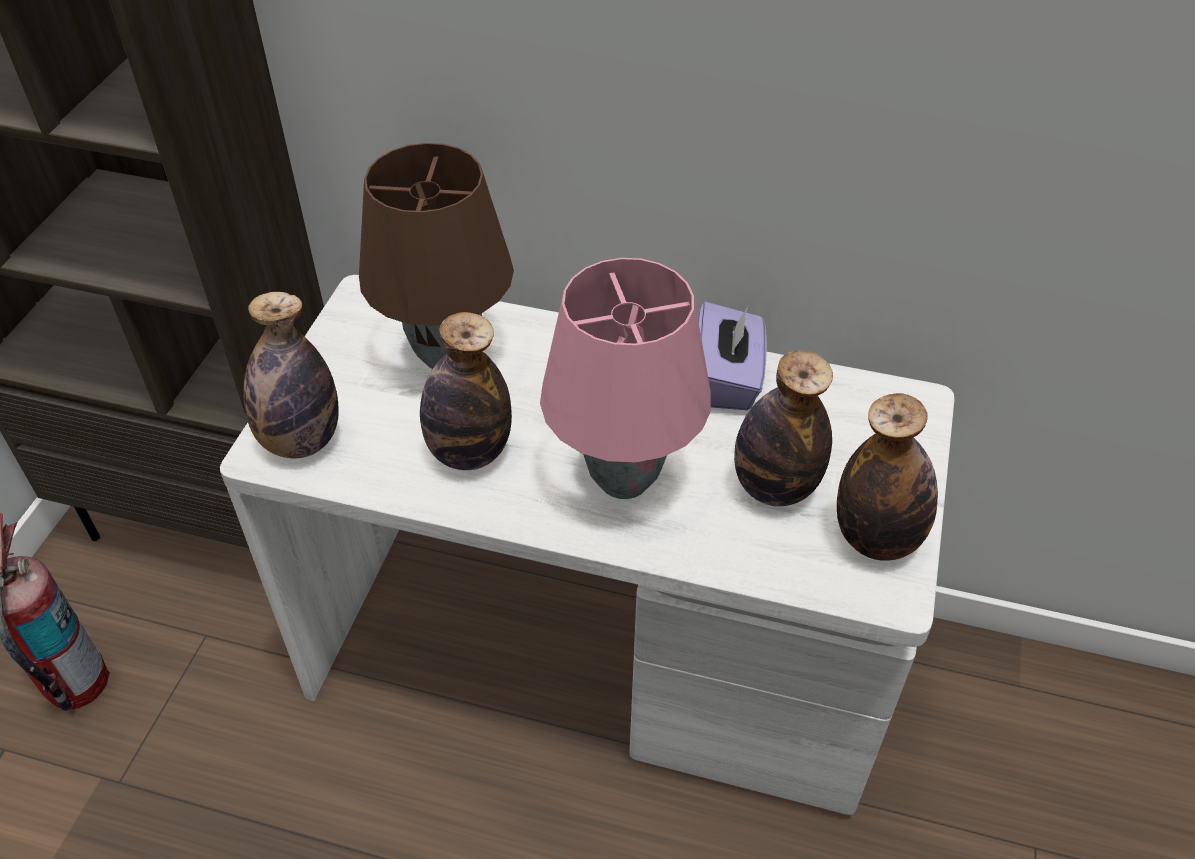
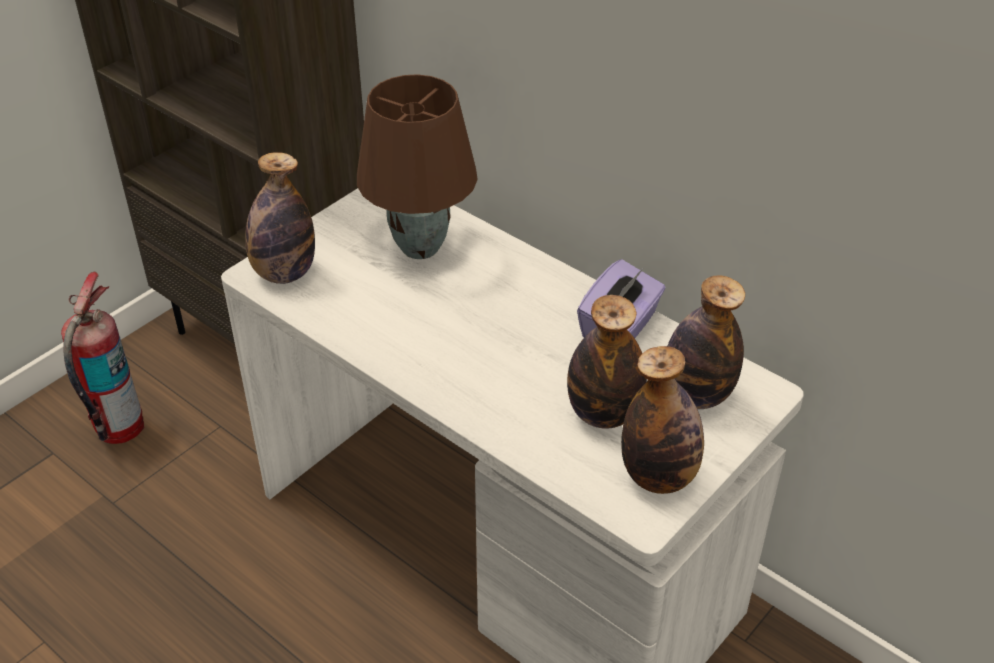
camera: 25 degrees right, 5 degrees down
bottle [420,312,512,470] -> bottle moved to [667,276,745,409]
pink table lamp [540,258,711,499] -> none

